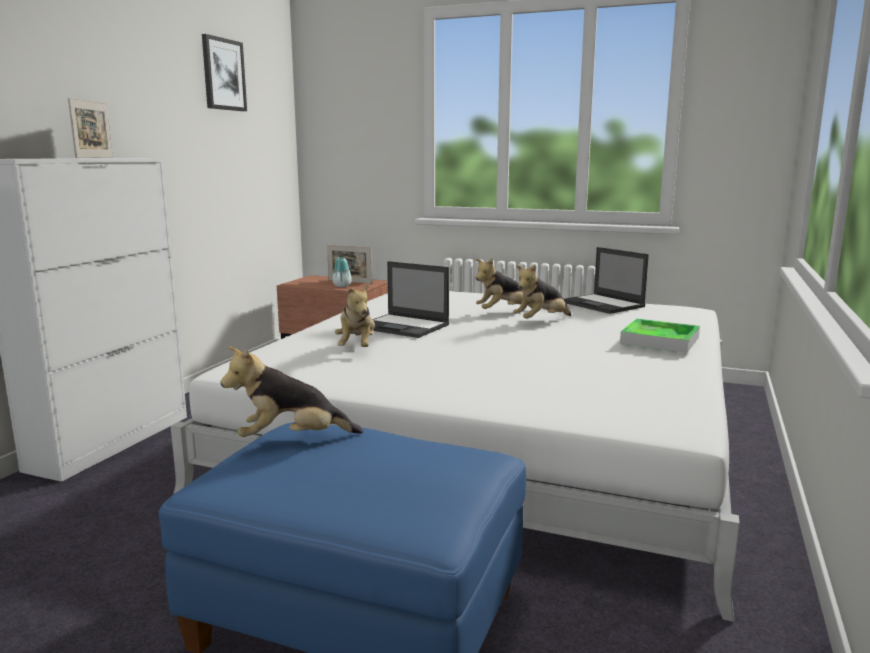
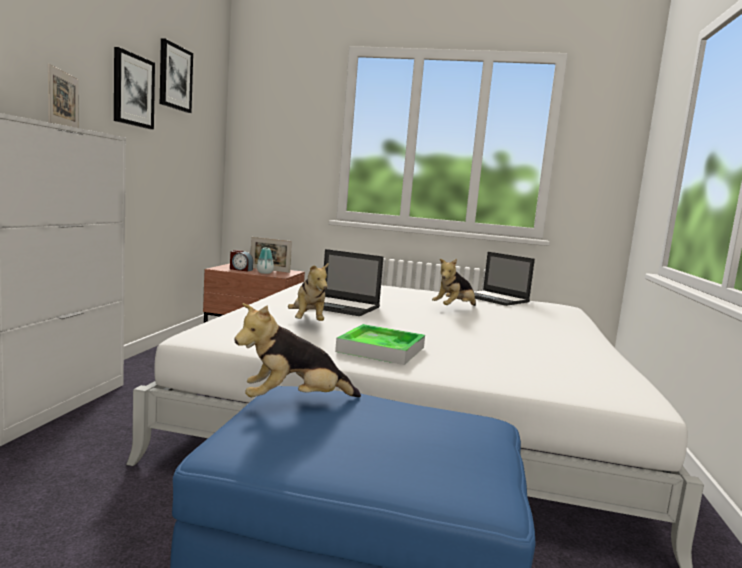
camera: 10 degrees left, 5 degrees down
plush toy [476,258,533,309] -> none
tray [620,319,700,353] -> tray moved to [335,324,425,365]
none -> picture [114,47,155,130]
none -> alarm clock [230,250,253,272]

